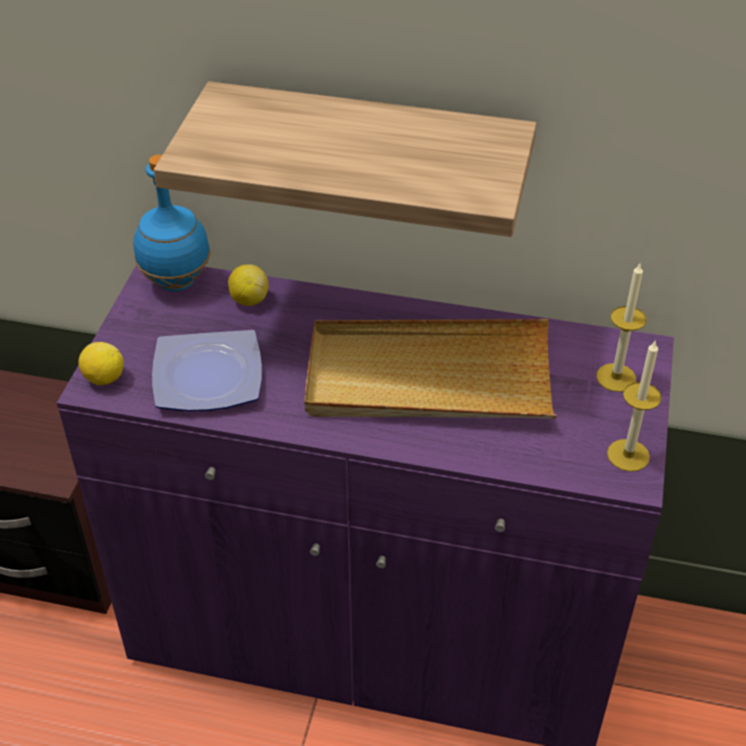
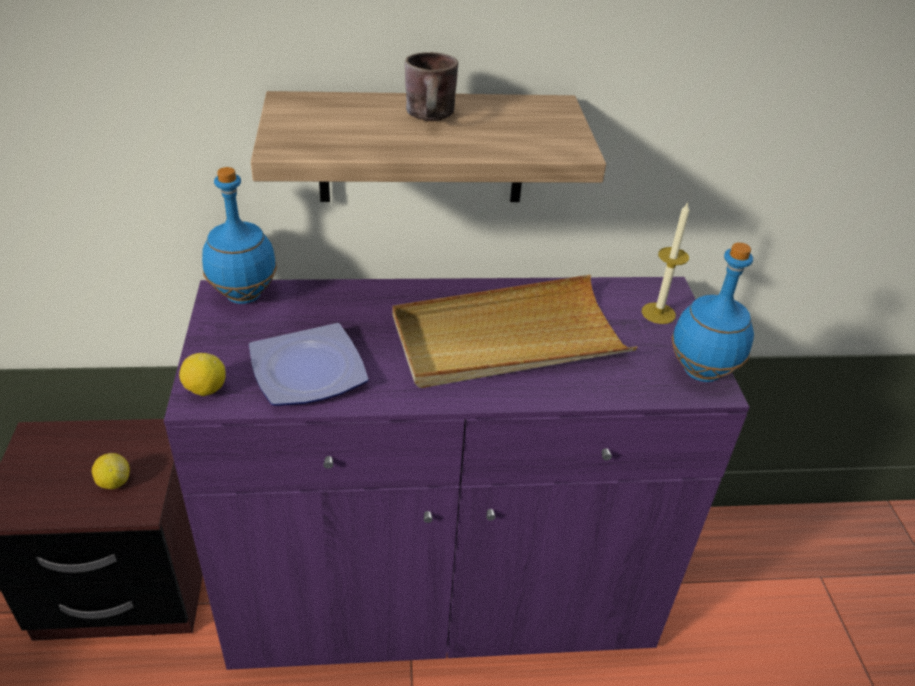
camera: 20 degrees left, 5 degrees down
lemon [228,264,269,306] -> lemon moved to [92,453,130,489]
candle [607,341,662,472] -> blue bottle [672,242,754,382]
none -> brown mug [405,52,458,121]

